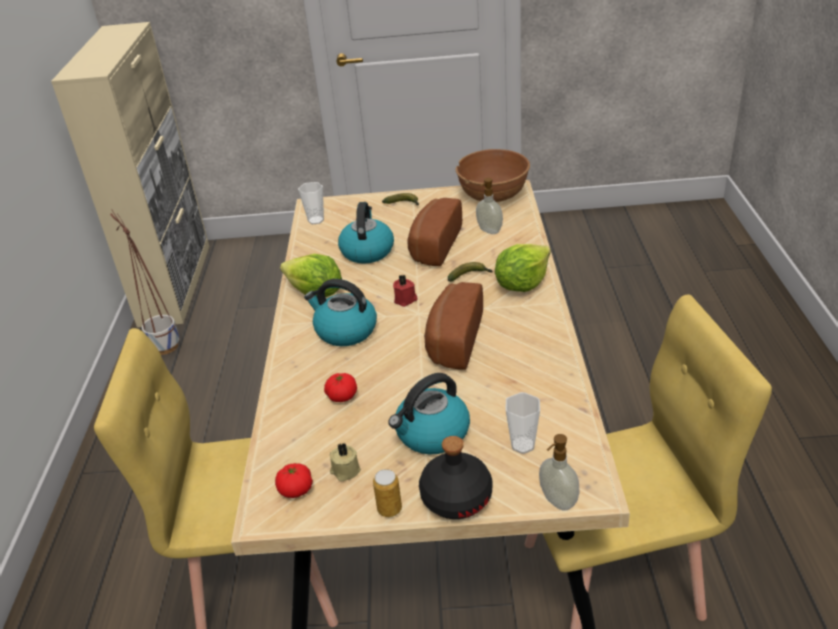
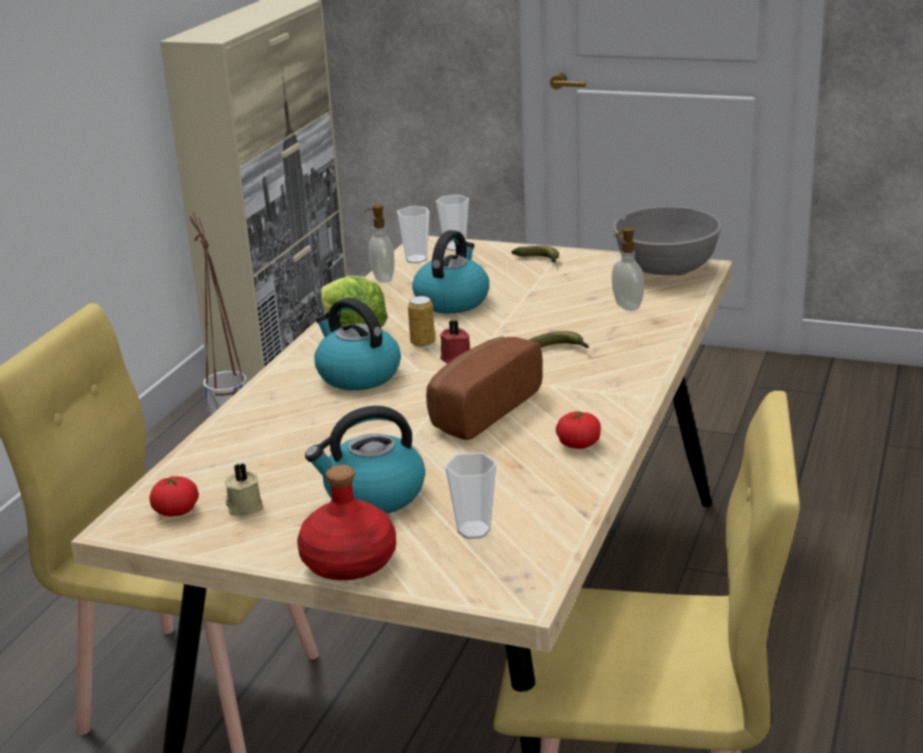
camera: 20 degrees right, 10 degrees down
tomato [324,373,357,402] -> tomato moved to [556,411,601,449]
can [373,469,402,517] -> can moved to [408,296,435,347]
bread [407,198,462,266] -> none
black bottle [419,436,492,519] -> red bottle [297,465,396,580]
brown bowl [456,149,530,202] -> grey bowl [613,206,722,275]
lettuce [495,244,551,292] -> none
soap dispenser [539,434,580,511] -> soap dispenser moved to [363,204,394,283]
none -> cup [436,195,469,251]

